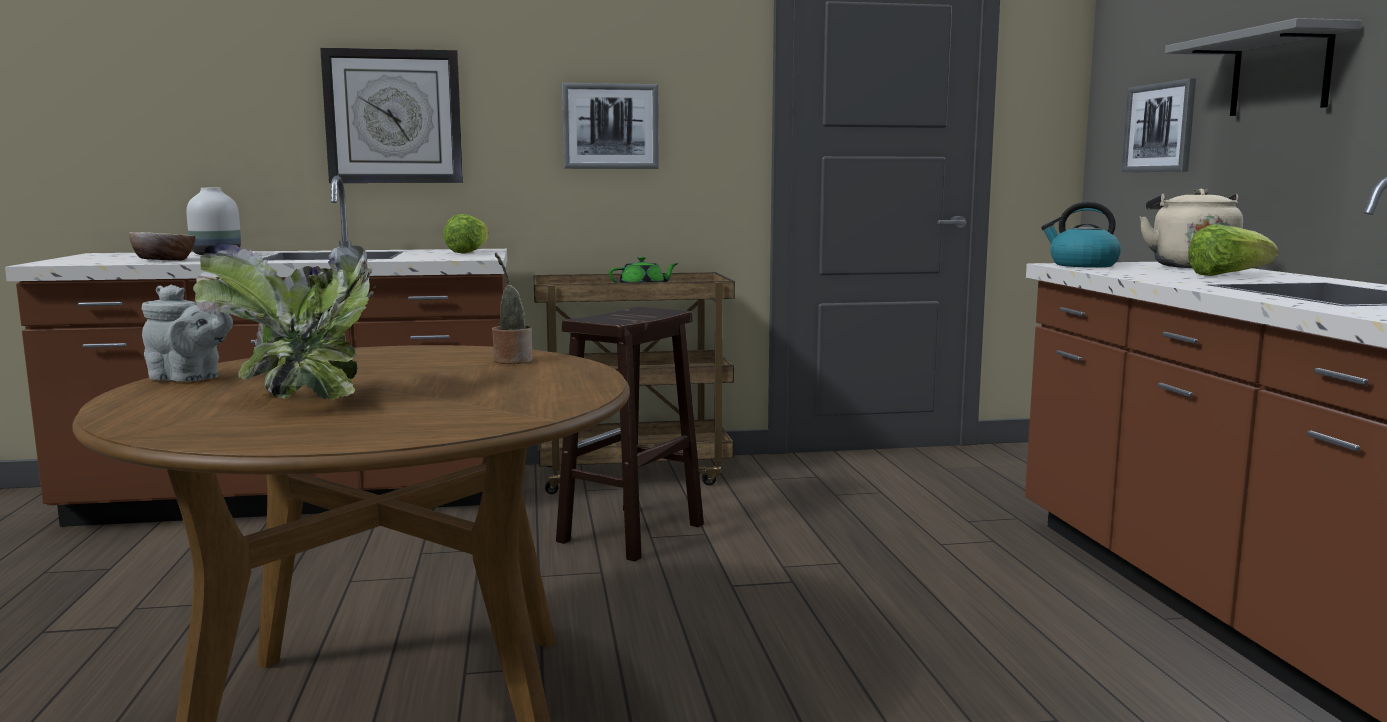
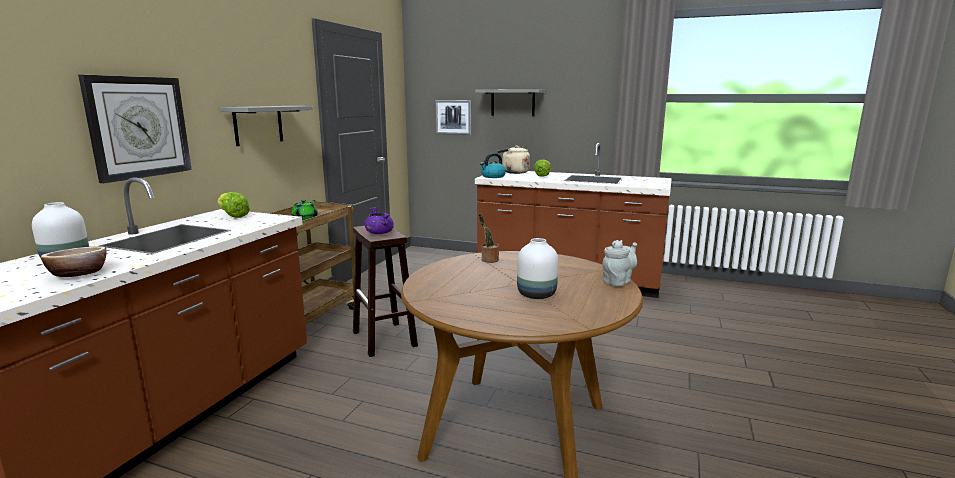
camera: 60 degrees left, 5 degrees up
grey teapot [142,284,233,382] -> grey teapot moved to [603,240,637,286]
potted plant [193,243,376,399] -> white vase [517,238,558,299]
picture [562,83,659,169] -> grey shelf [220,106,313,146]
none -> purple cooking pot [365,207,394,234]

